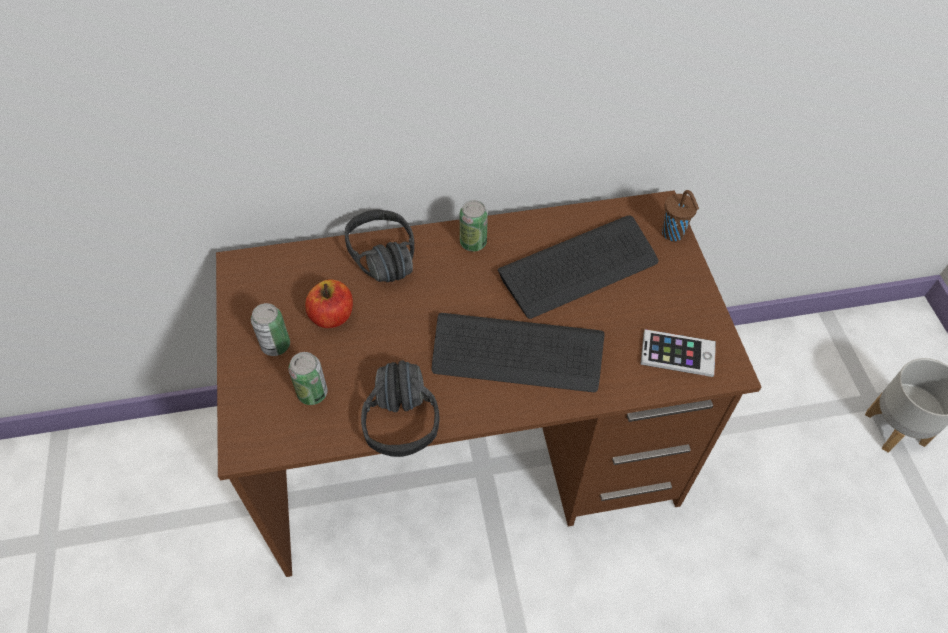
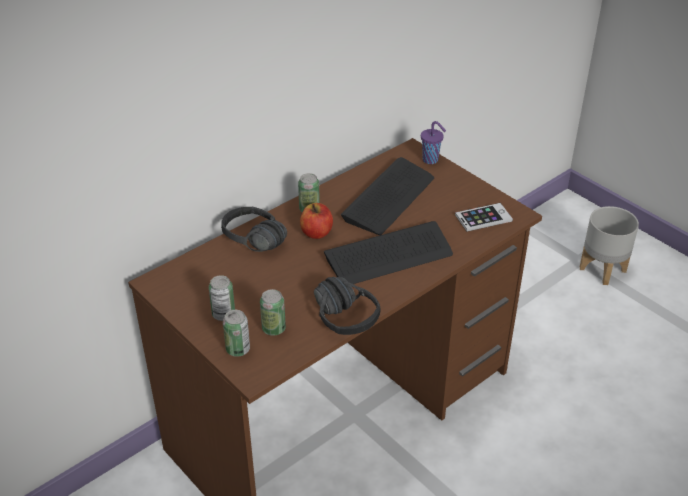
camera: 30 degrees left, 15 degrees down
apple [305,280,353,328] -> apple moved to [300,203,333,239]
brown cup [662,190,699,241] -> purple cup [421,121,446,164]
none -> can [223,310,250,357]

